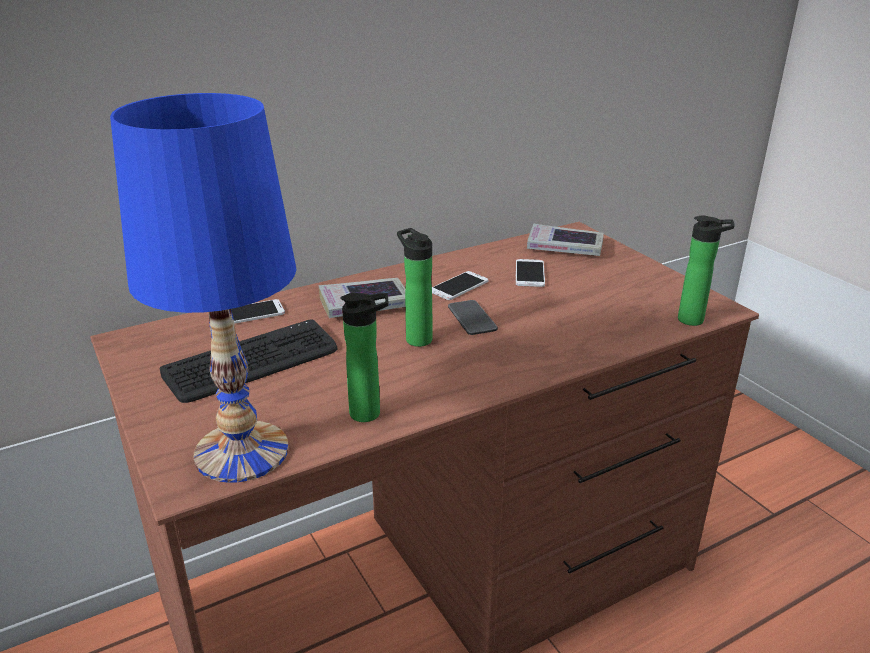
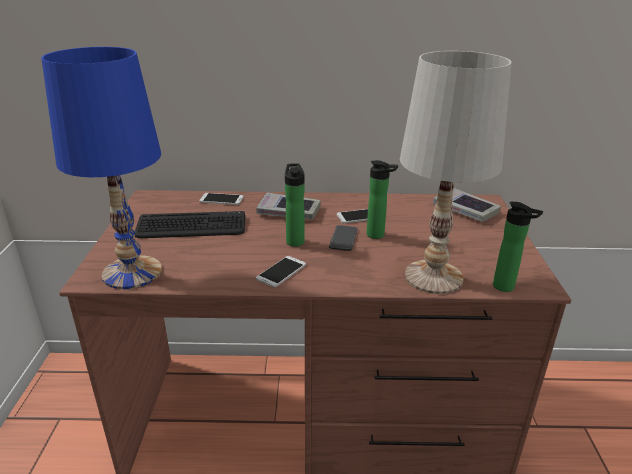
camera: 30 degrees right, 0 degrees up
bottle [340,293,388,422] -> bottle moved to [366,160,398,239]
phone [516,259,545,287] -> phone moved to [256,256,306,288]
none -> white table lamp [400,51,511,294]

